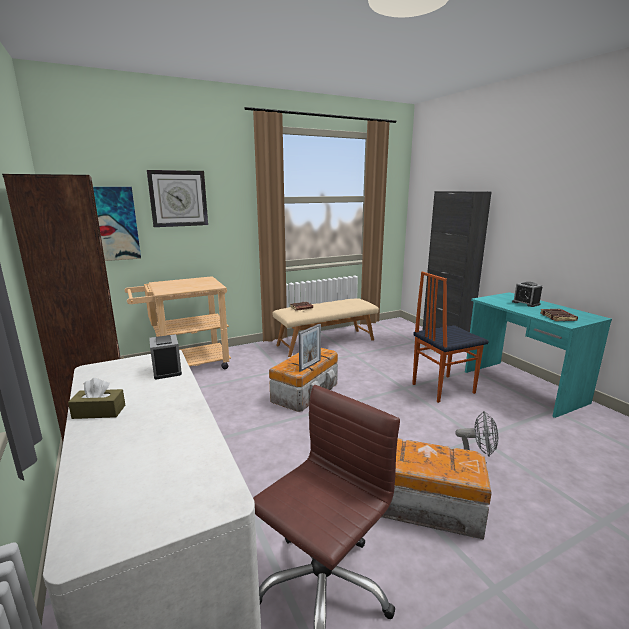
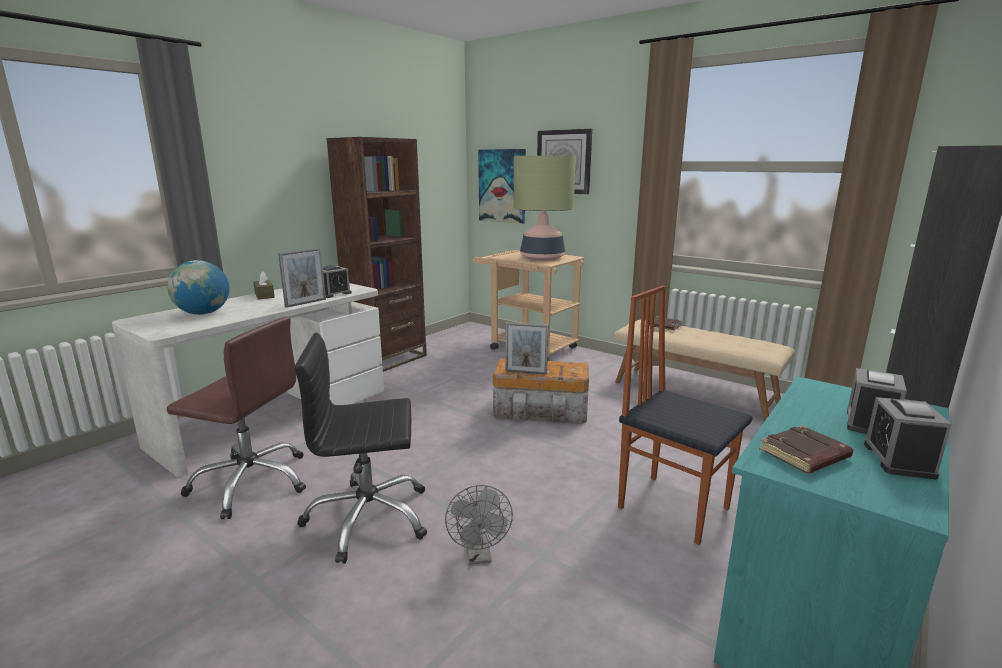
camera: 65 degrees right, 0 degrees up
storage box [382,439,492,540] -> black office chair [294,333,427,564]
none -> globe [167,260,229,315]
none -> picture frame [278,248,326,308]
none -> table lamp [514,156,576,261]
none -> alarm clock [864,397,952,479]

